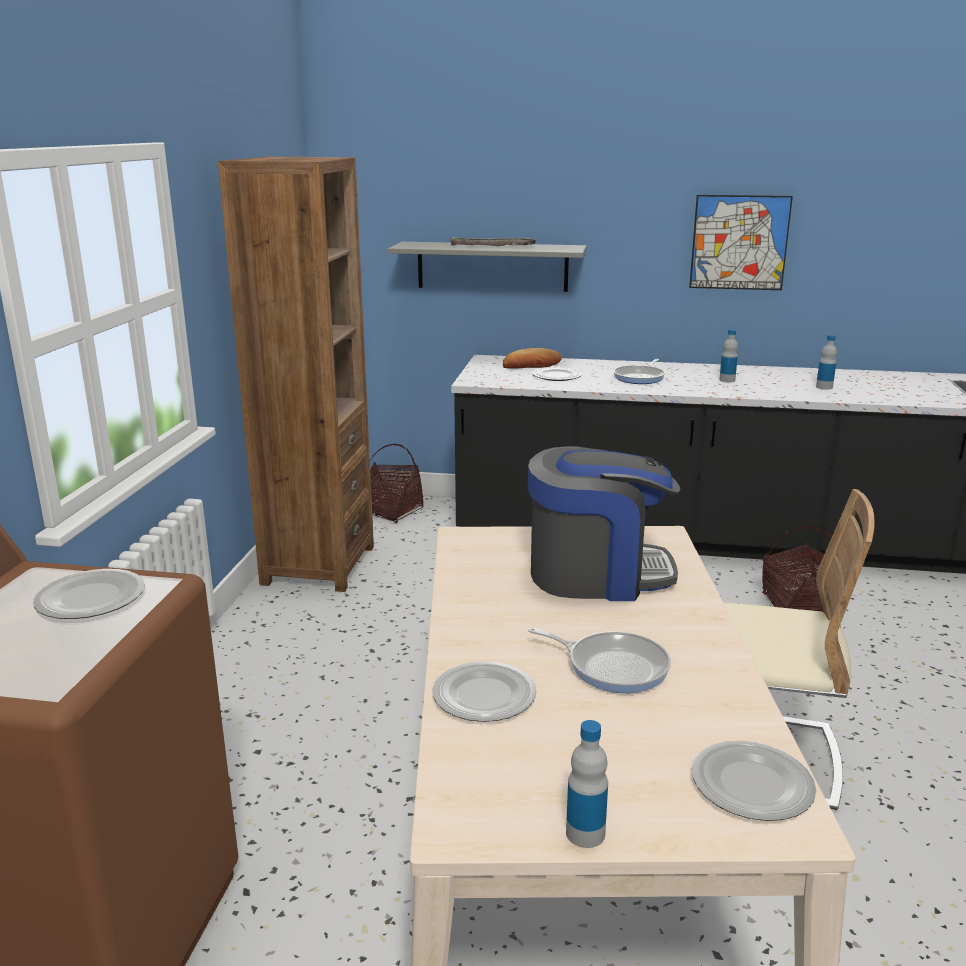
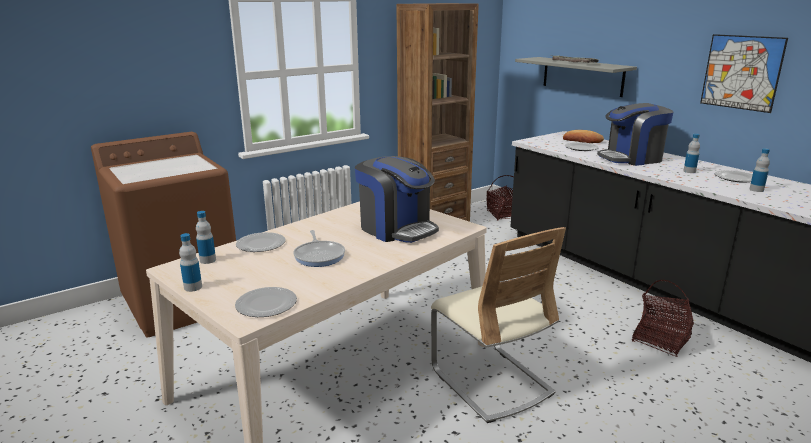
camera: 45 degrees right, 0 degrees up
plate [33,569,145,619] -> plate moved to [715,170,753,183]
frying pan [614,359,665,384] -> coffee machine [597,103,673,166]
none -> bottle [196,211,216,264]

